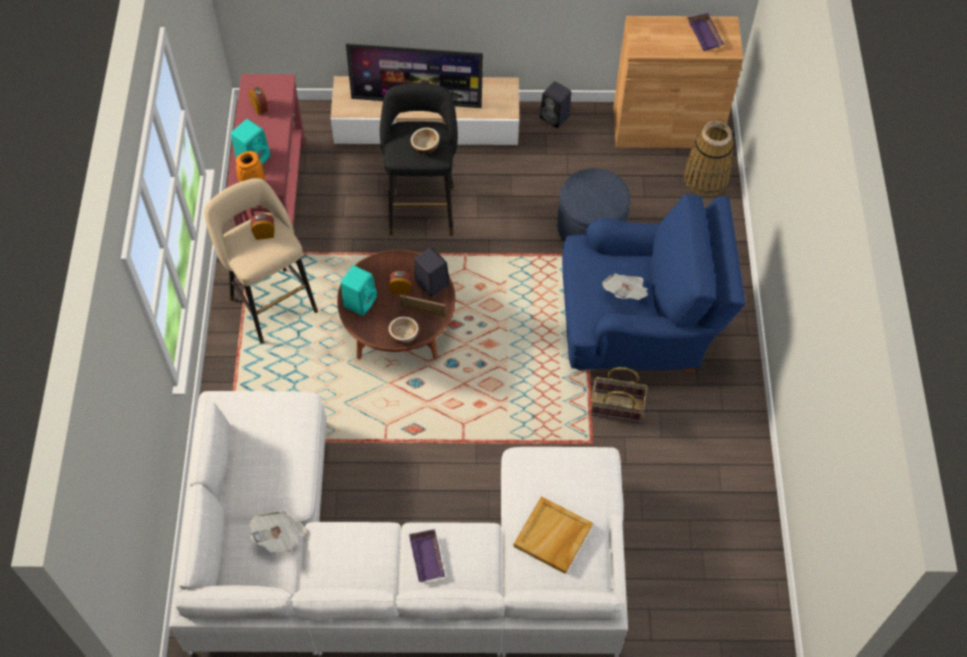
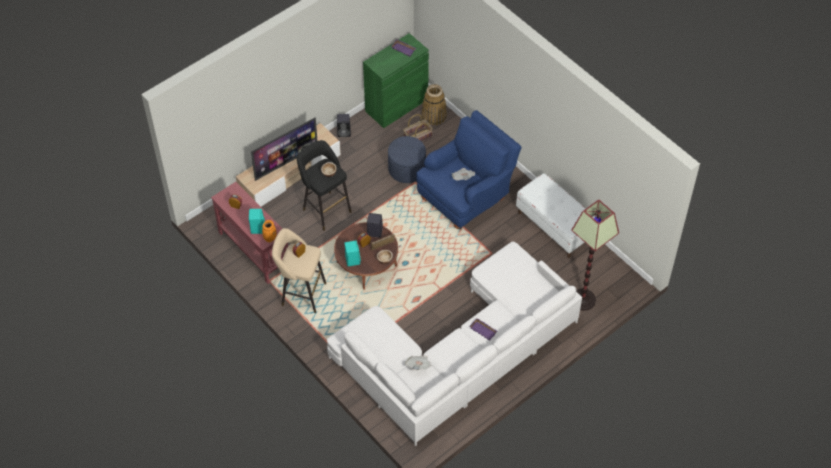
camera: 40 degrees left, 5 degrees down
beige tray [513,496,593,574] -> none
basket [590,367,648,423] -> basket moved to [403,114,433,142]
brown cabinet [613,16,743,148] -> green cabinet [363,33,429,128]
none -> white bench [516,173,595,258]
none -> floor lamp [571,200,619,311]

